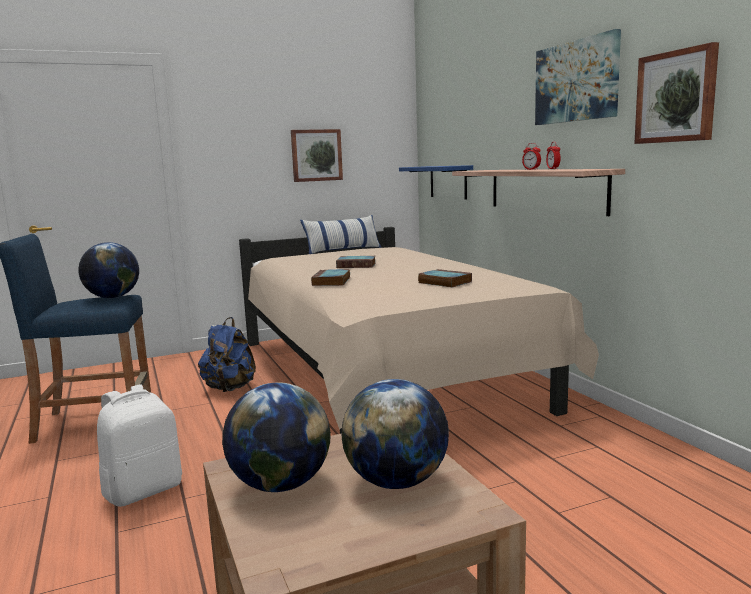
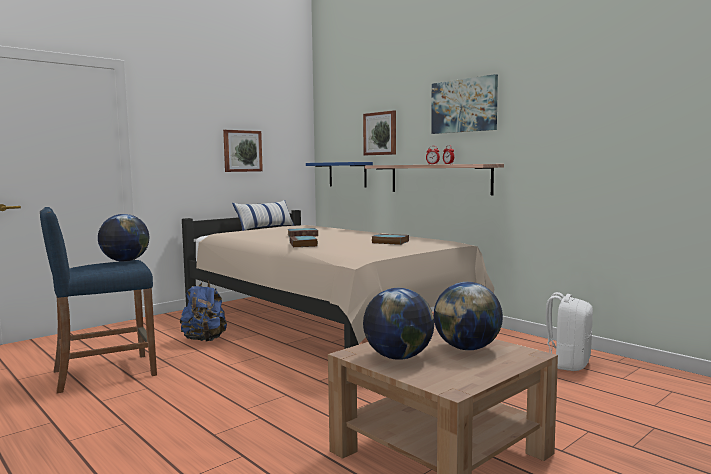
camera: 20 degrees left, 5 degrees down
white backpack [97,384,182,507] -> white backpack moved to [546,292,593,371]
picture [634,42,719,144] -> picture moved to [363,110,396,155]

